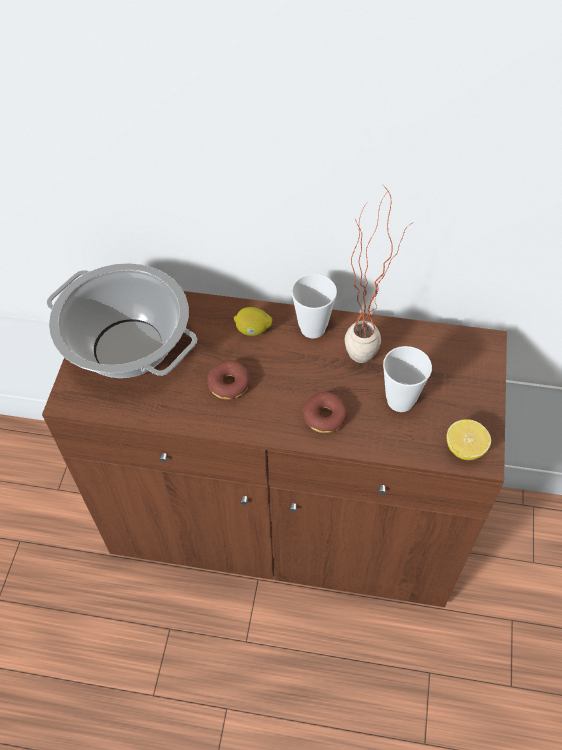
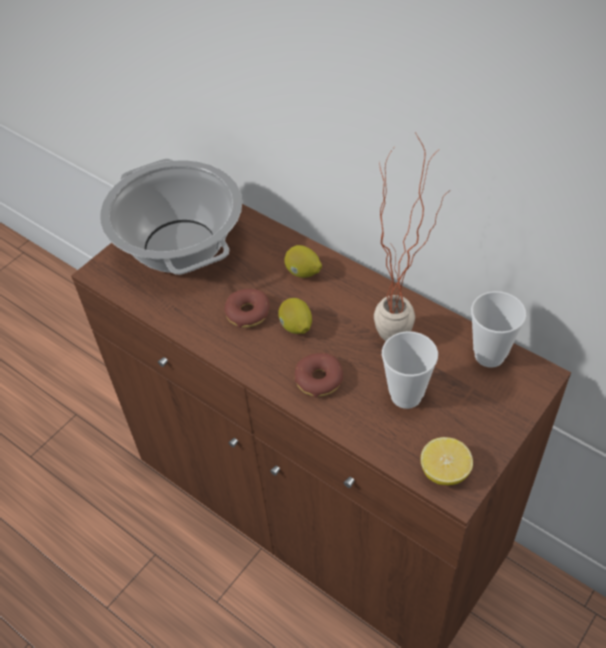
camera: 30 degrees right, 5 degrees down
cup [291,274,337,338] -> cup moved to [471,291,526,368]
none -> lemon [278,298,312,334]

